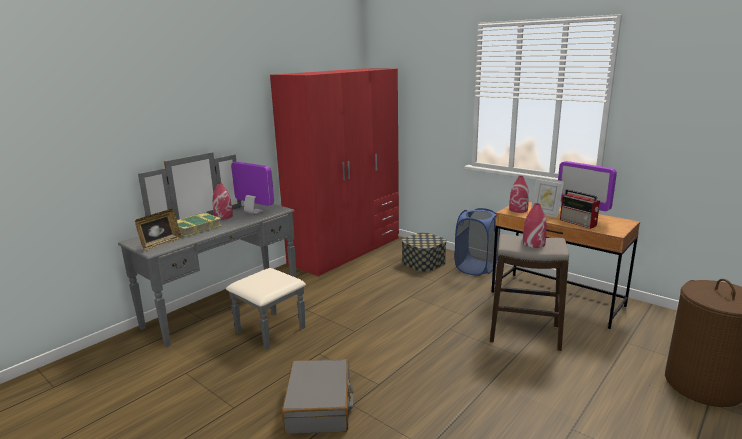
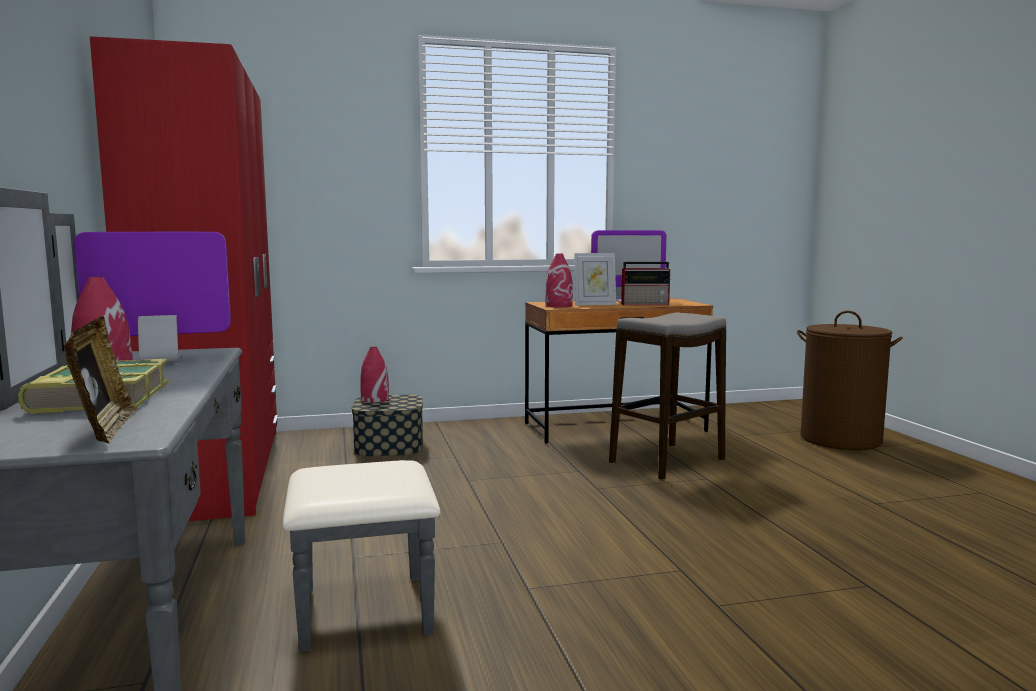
camera: 55 degrees left, 10 degrees down
grey suitcase [282,359,354,434] -> none
blue laundry basket [455,208,500,276] -> none
red vase [523,203,547,248] -> red vase moved to [360,347,389,403]

